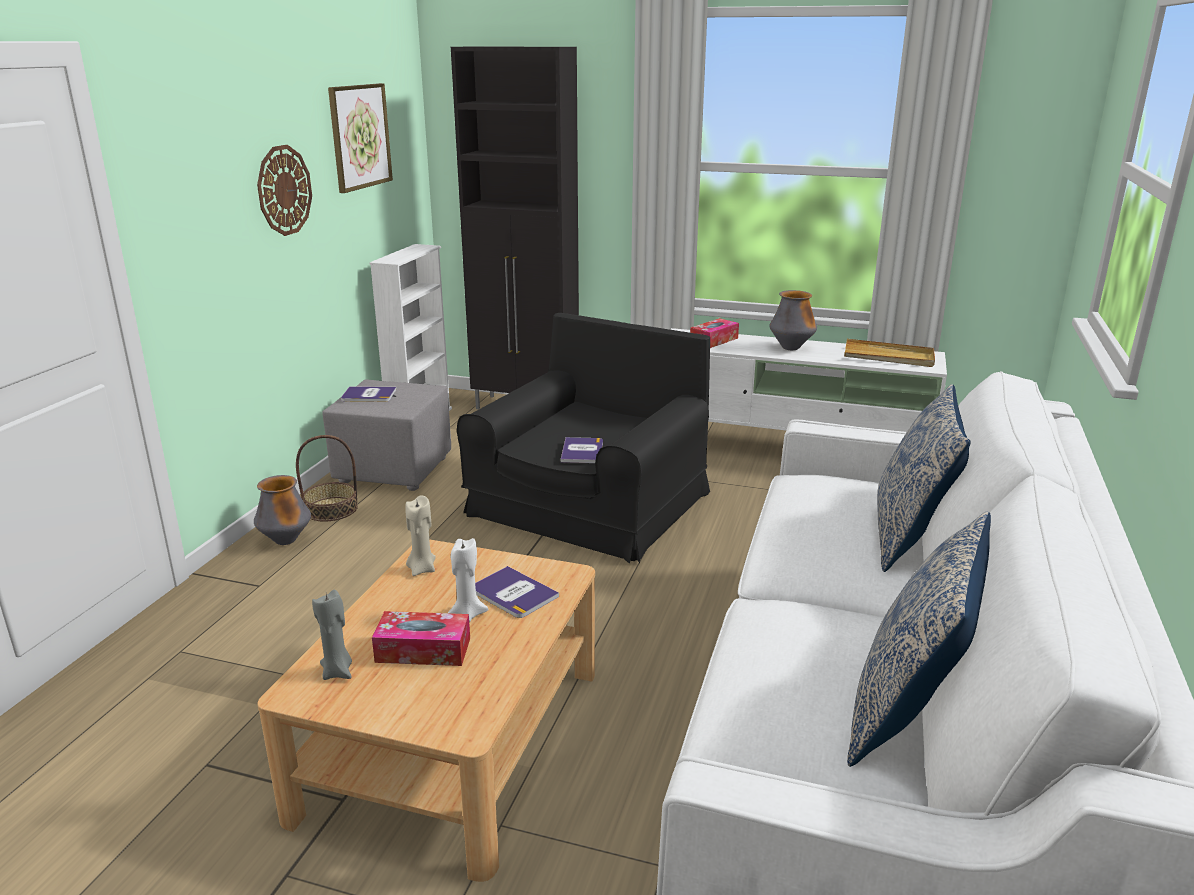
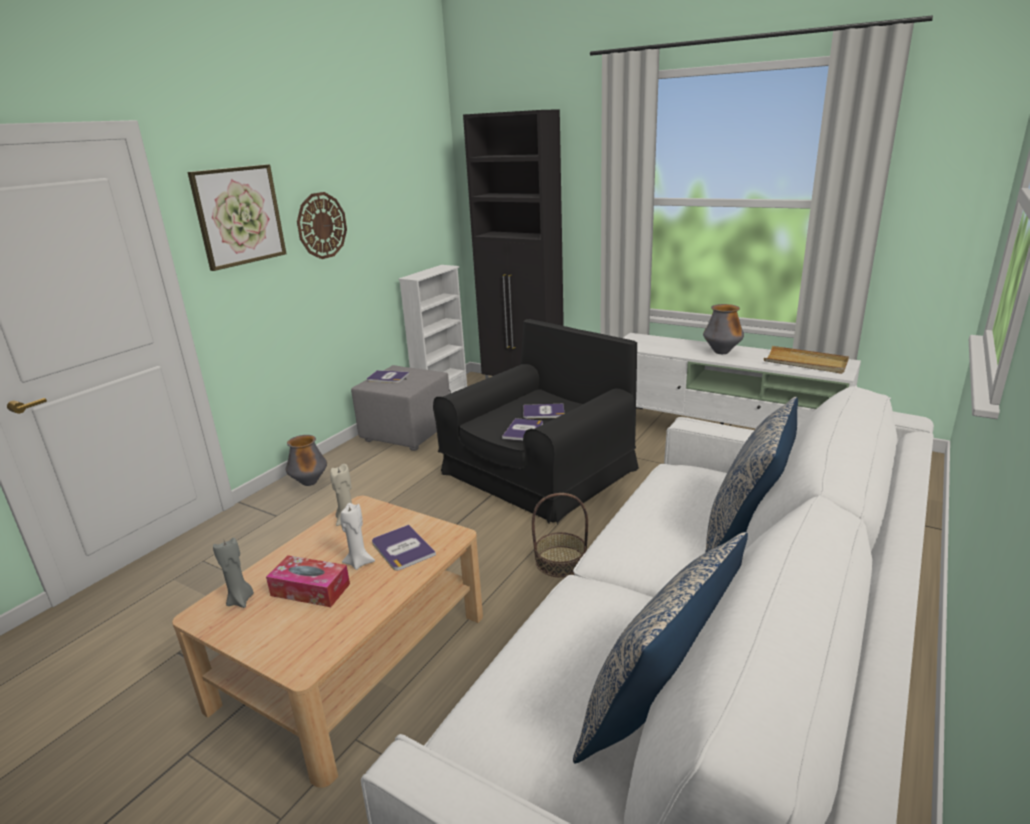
camera: 15 degrees right, 0 degrees up
basket [296,435,358,521] -> basket moved to [532,493,588,578]
picture [328,83,393,193] -> picture moved to [188,164,286,271]
tissue box [690,318,739,348] -> none
none -> book [523,404,564,419]

